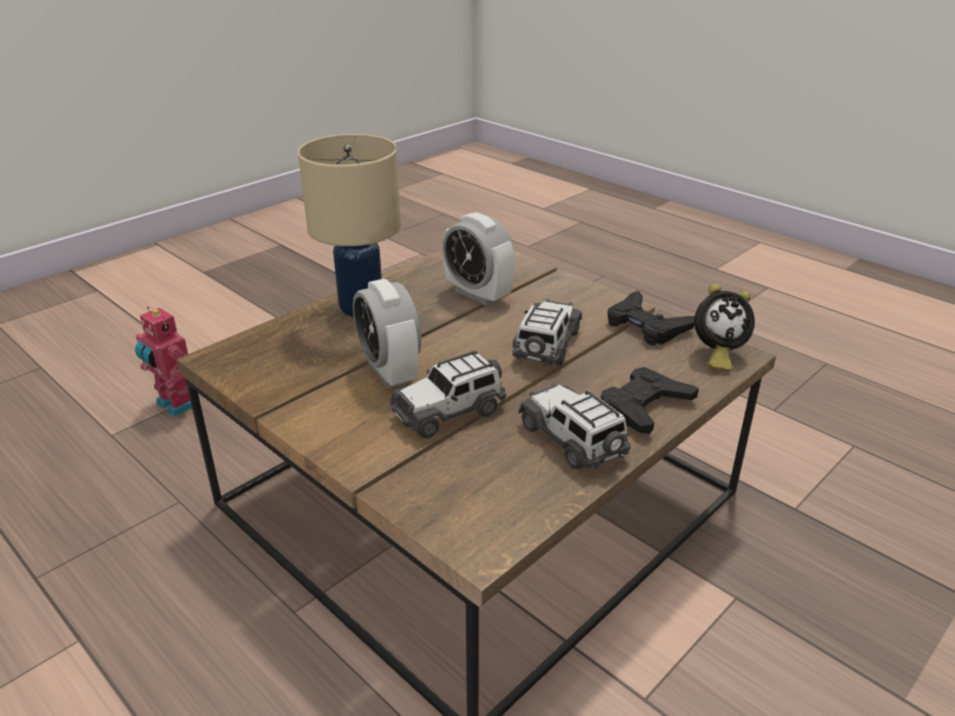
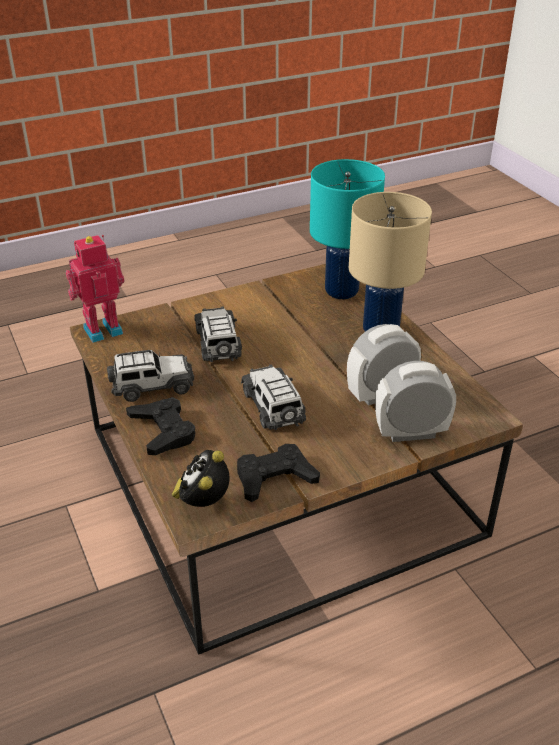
camera: 110 degrees right, 5 degrees up
toy robot [135,307,192,417] -> toy robot moved to [66,235,124,343]
alarm clock [353,279,421,388] -> alarm clock moved to [375,361,456,442]
toy car [512,299,582,366] -> toy car turned 150 degrees counterclockwise [241,365,306,430]
none -> turquoise table lamp [310,159,385,299]

